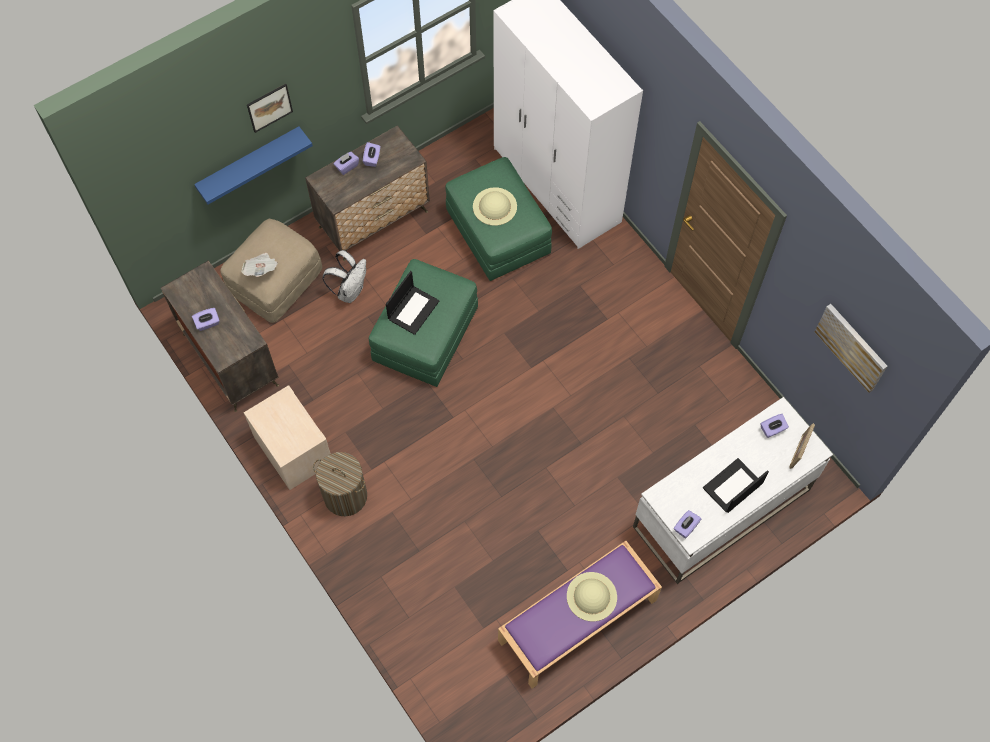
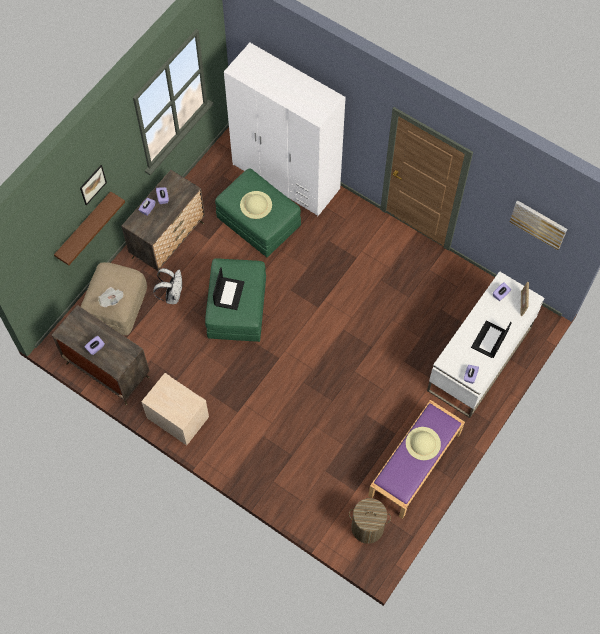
camera: 20 degrees left, 0 degrees up
blue shelf [194,126,313,204] -> brown shelf [54,191,125,266]
laundry basket [313,452,367,516] -> laundry basket moved to [349,498,391,544]

